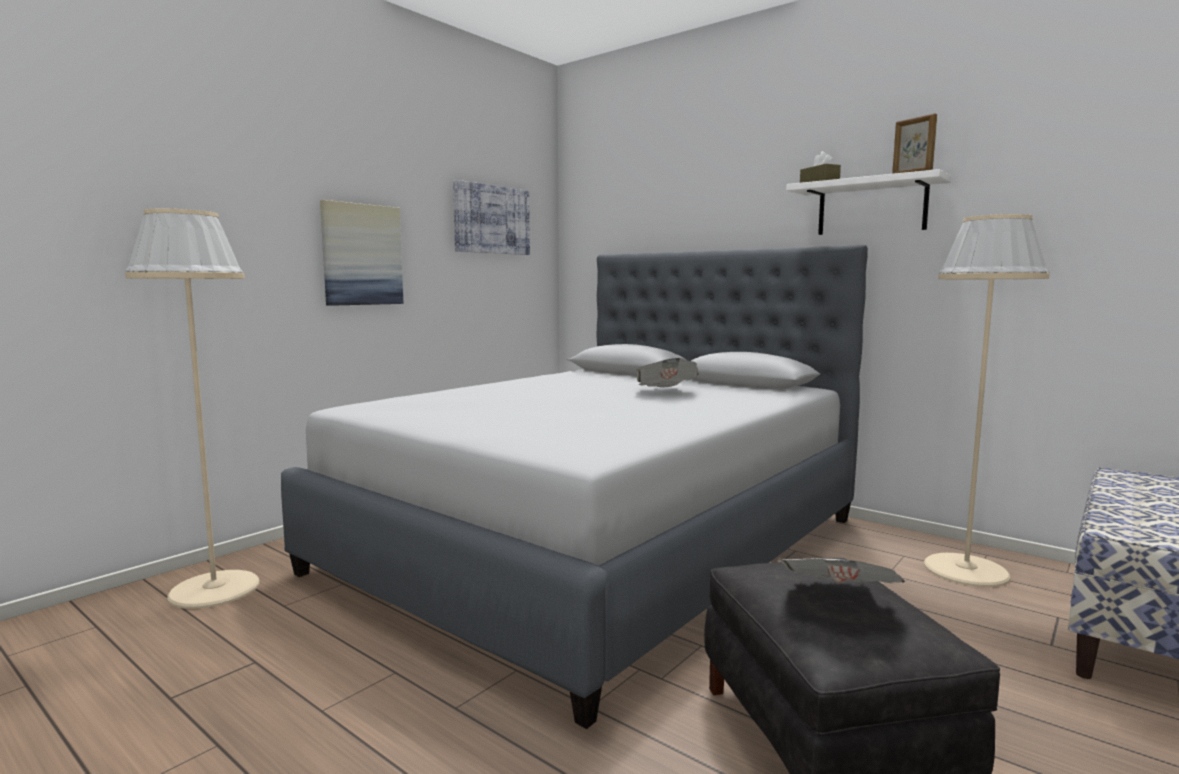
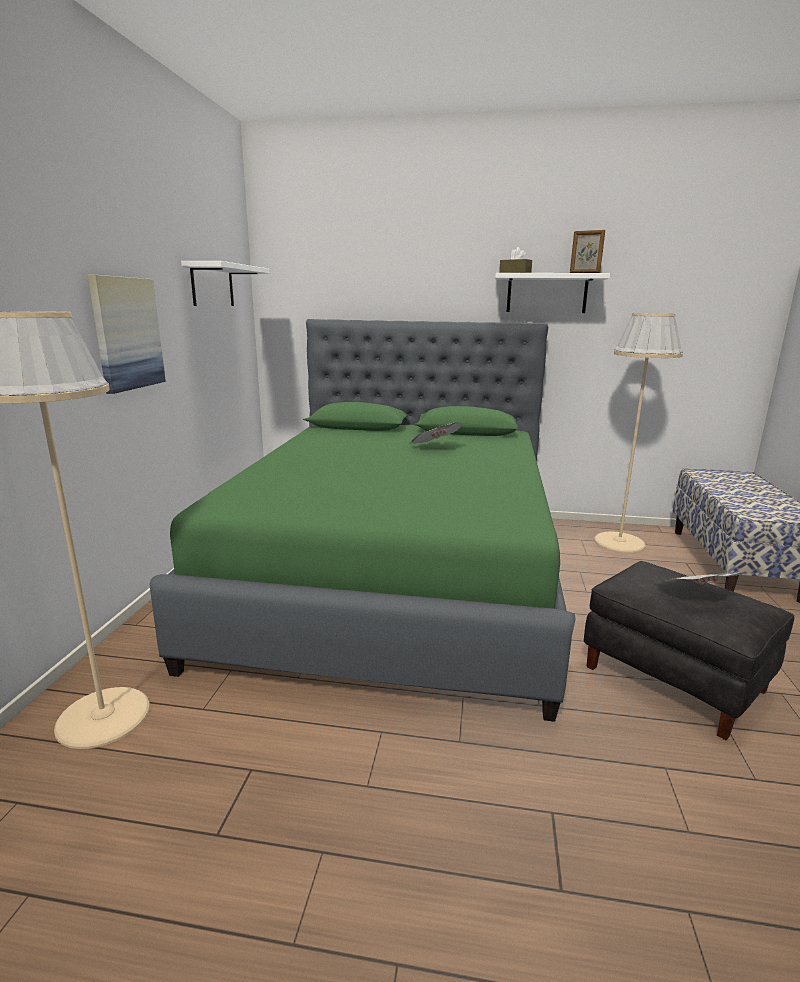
camera: 30 degrees left, 10 degrees up
grey bed [281,245,868,729] -> green bed [149,319,576,722]
picture [453,180,530,255] -> white shelf [181,261,269,306]

